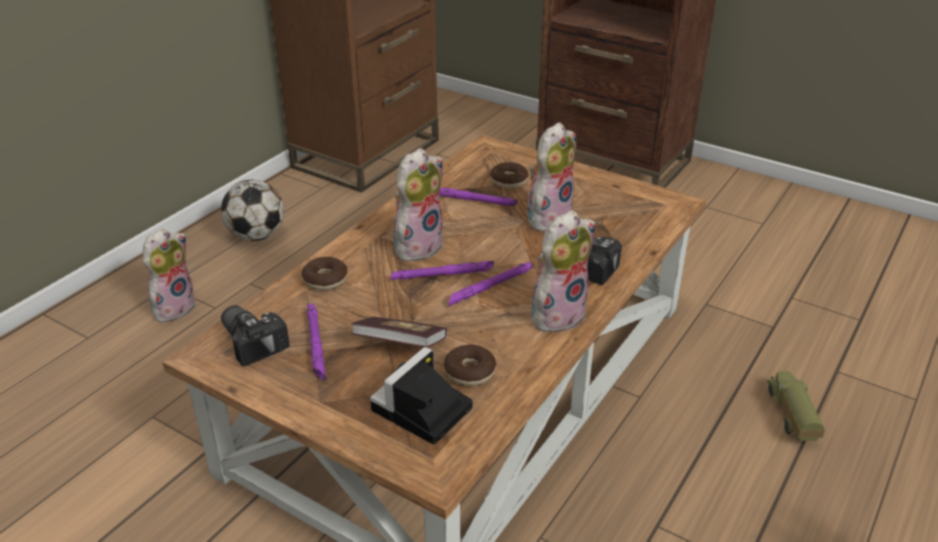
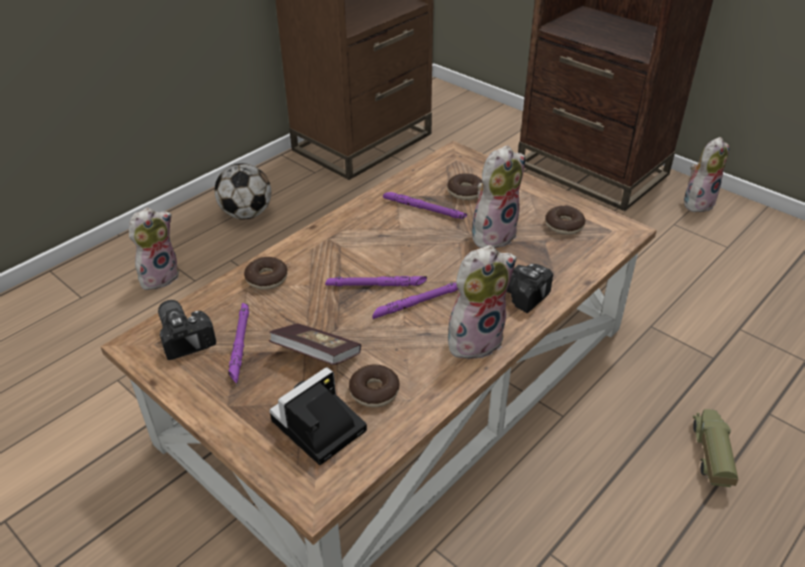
camera: 10 degrees right, 5 degrees up
plush toy [393,148,444,264] -> plush toy moved to [684,137,729,212]
none -> donut [545,206,586,235]

